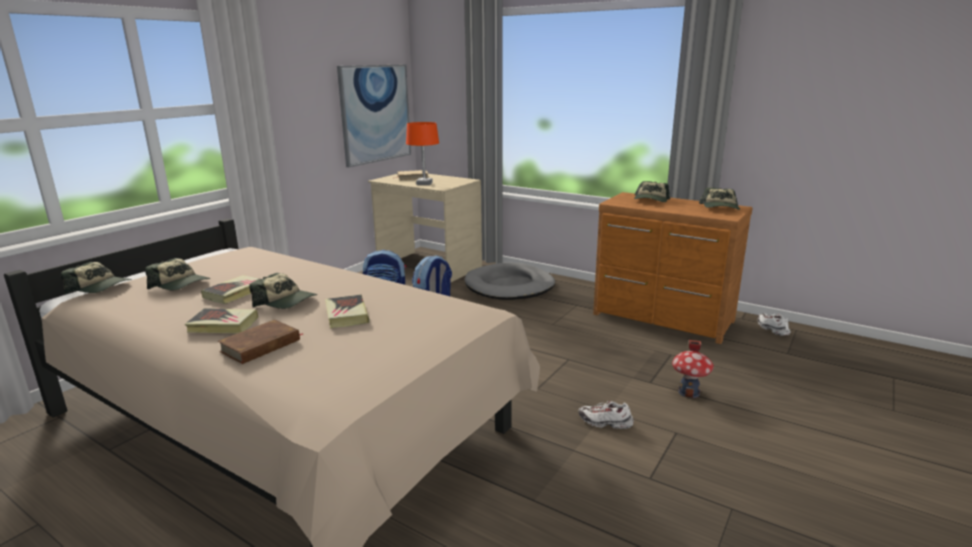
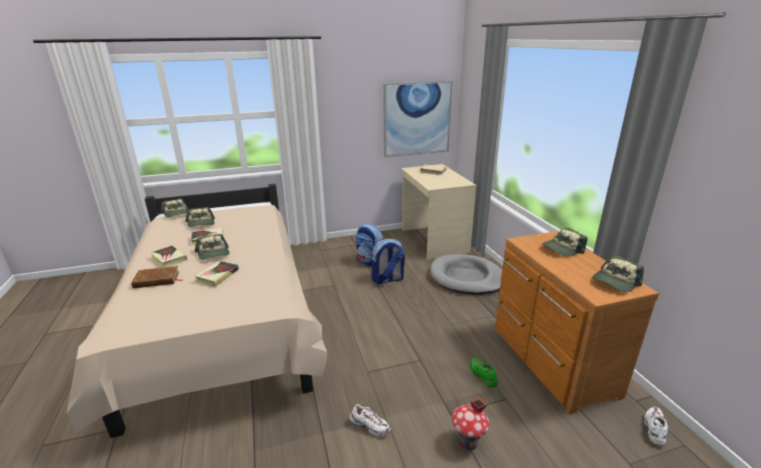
camera: 40 degrees right, 5 degrees up
orange table lamp [406,122,439,185] -> none
white shoe [579,401,634,429] -> white shoe turned 150 degrees clockwise [350,404,391,436]
none -> green shoe [470,357,498,388]

